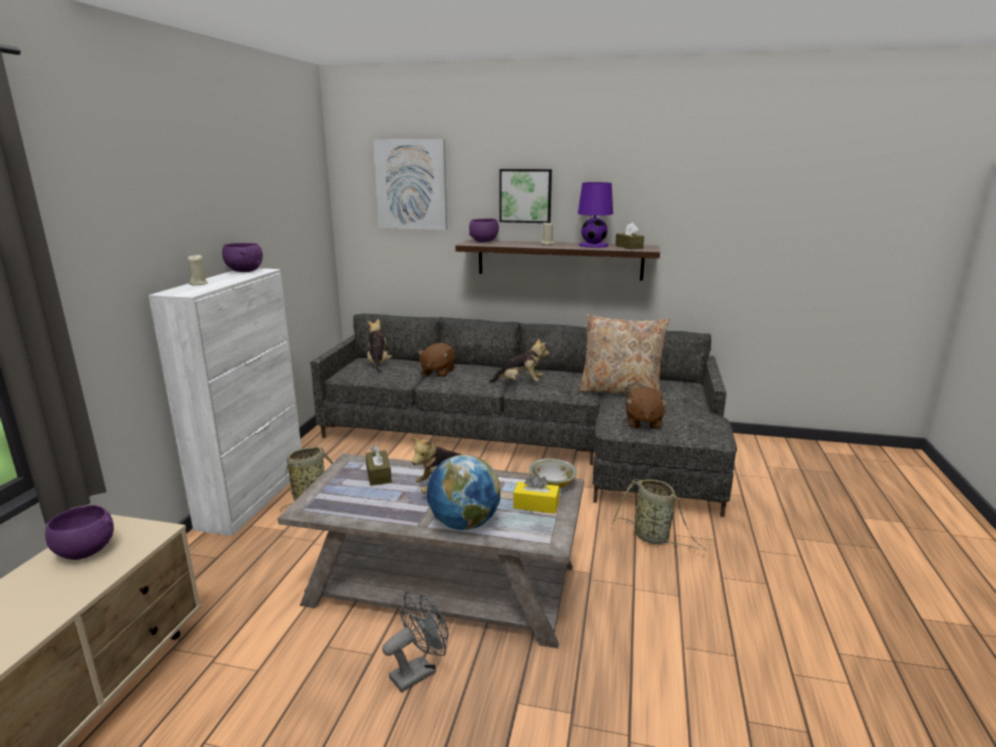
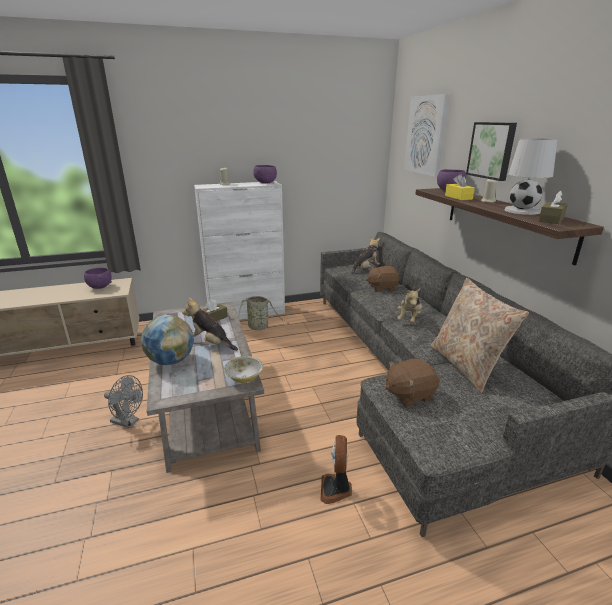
camera: 60 degrees right, 5 degrees up
plush toy [489,338,549,382] -> plush toy turned 45 degrees clockwise [397,289,422,323]
yellow tissue box [513,474,559,514] -> yellow tissue box moved to [445,174,475,200]
purple table lamp [578,182,613,248] -> white table lamp [504,138,557,215]
basket [612,479,706,550] -> fan [320,435,352,504]

